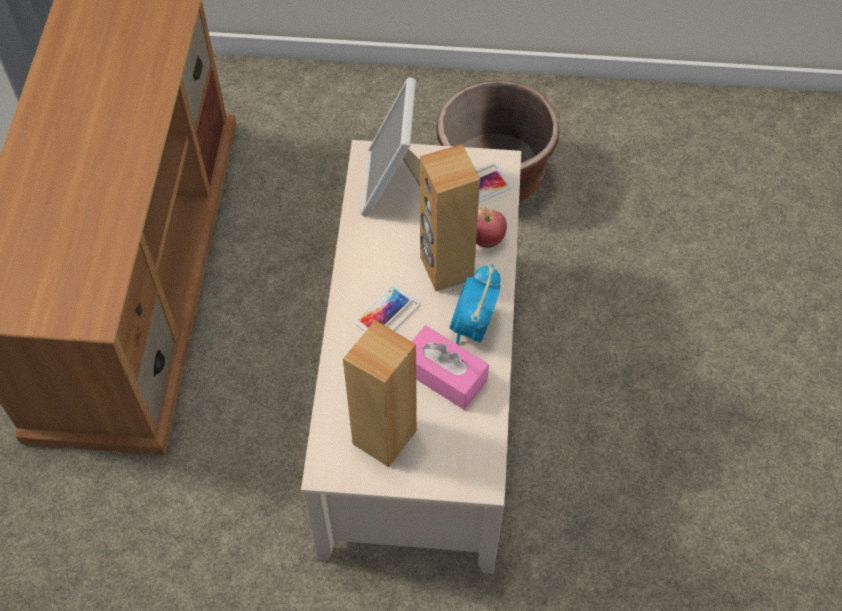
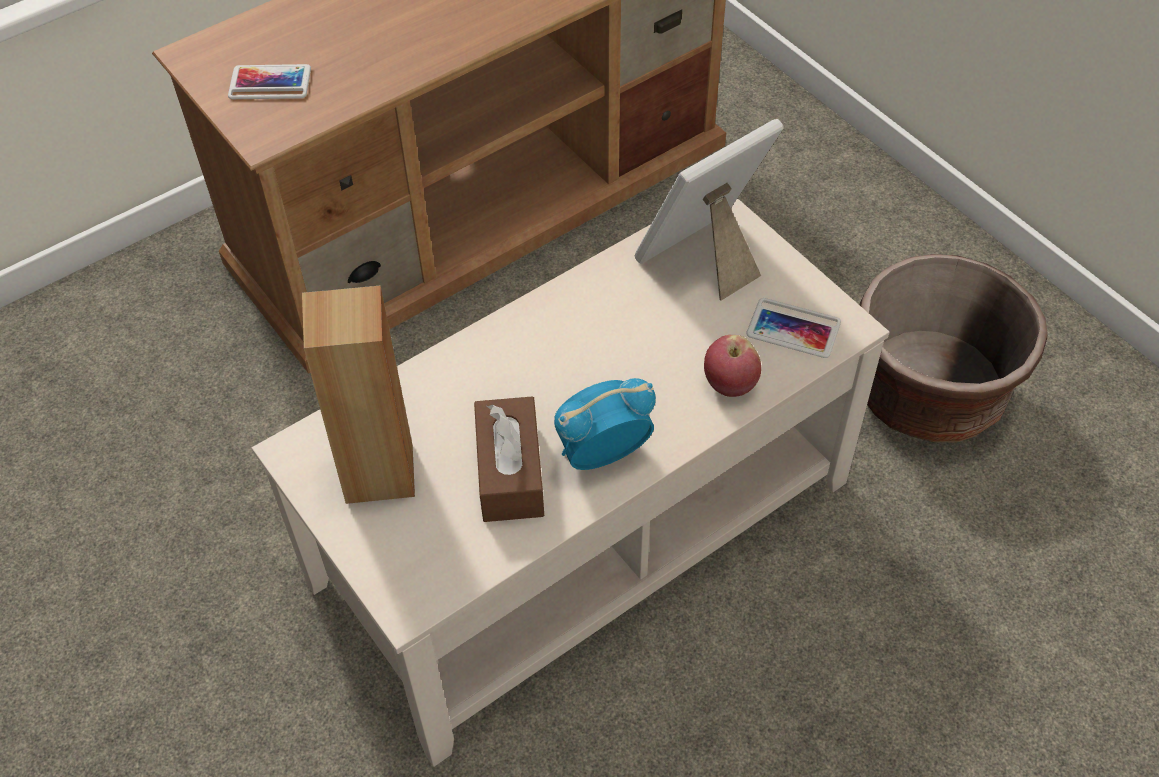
camera: 50 degrees right, 5 degrees down
phone [354,284,420,332] -> phone moved to [228,64,311,99]
pink tissue box [412,326,489,410] -> brown tissue box [474,396,544,522]
brown speaker [420,144,480,291] -> none

